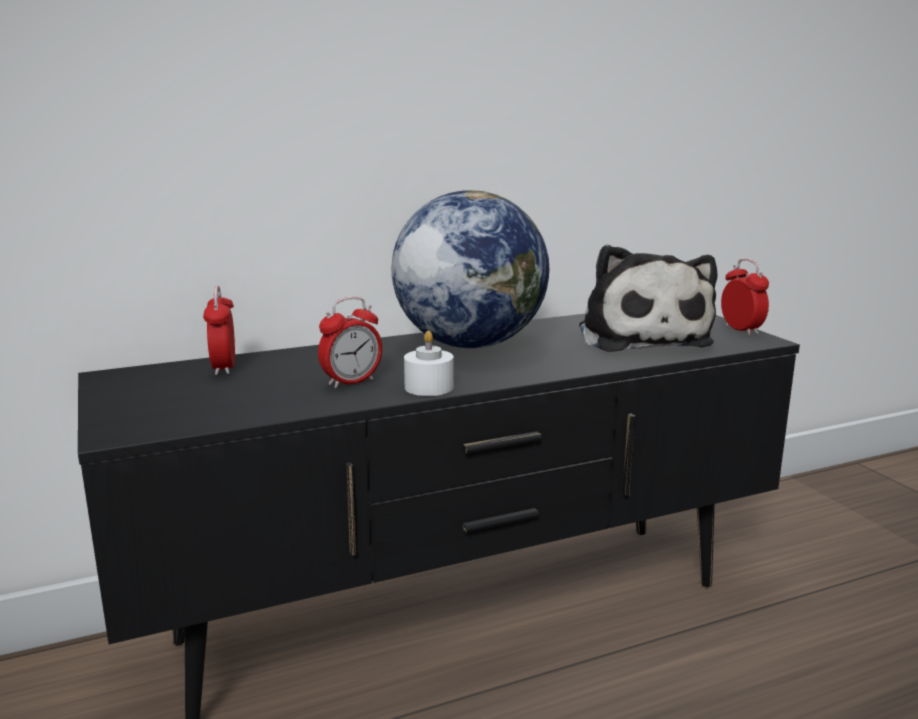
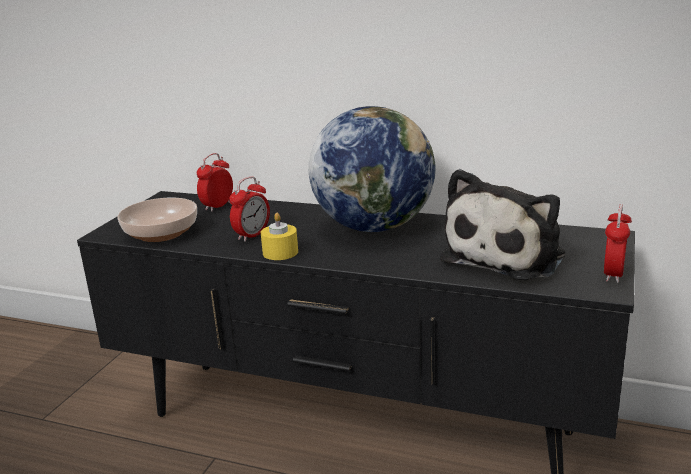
camera: 45 degrees right, 5 degrees up
alarm clock [318,297,382,388] -> alarm clock turned 60 degrees counterclockwise [229,176,270,242]
white candle [404,331,454,396] -> yellow candle [261,213,298,260]
none -> bowl [117,198,197,242]

